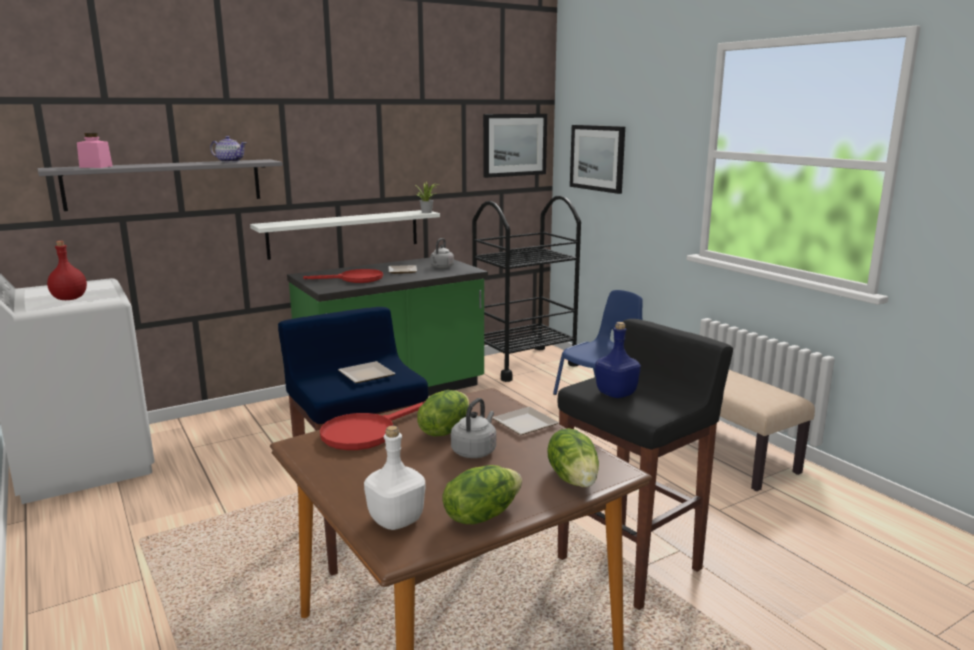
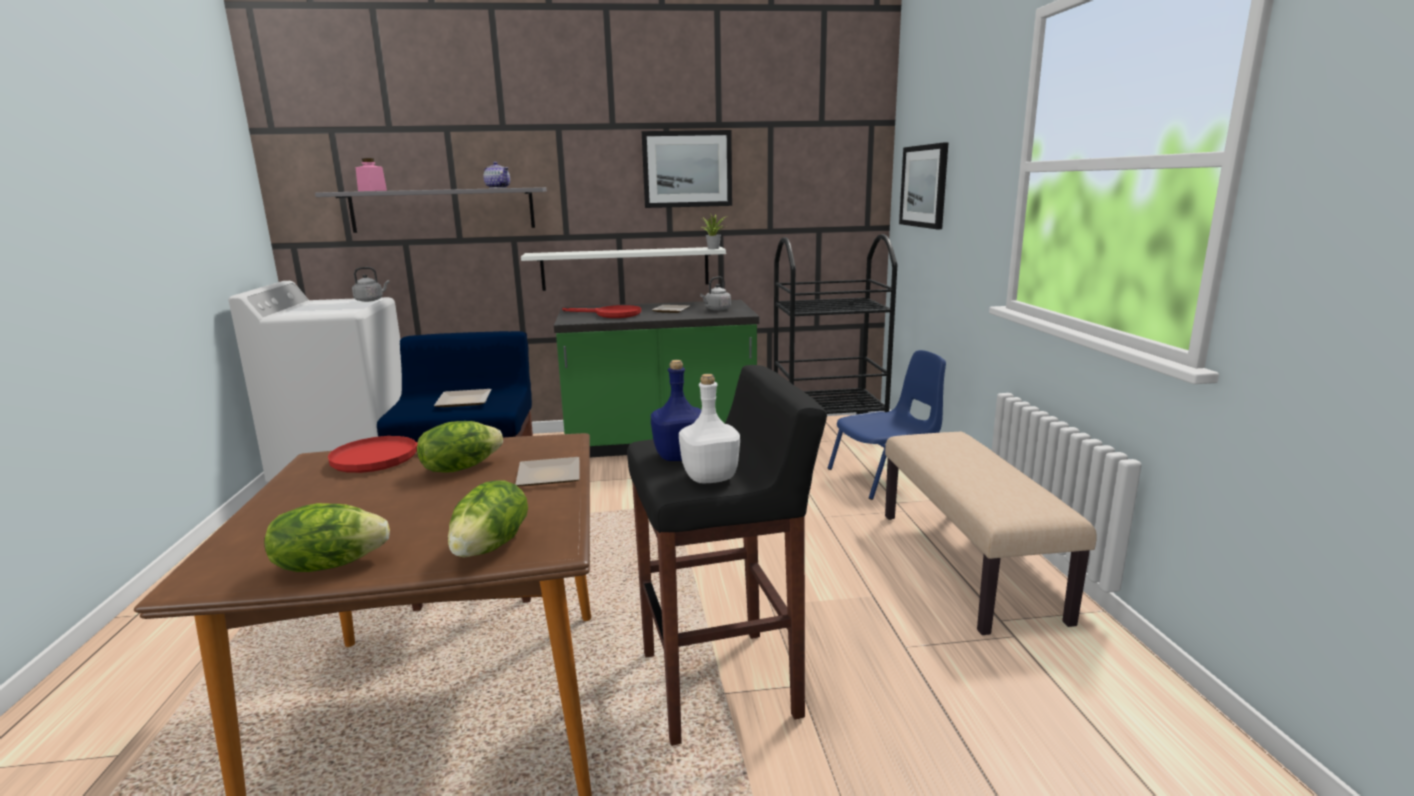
camera: 25 degrees right, 0 degrees up
red bottle [47,241,87,300] -> none
white bottle [364,426,425,530] -> white bottle moved to [679,374,740,483]
grey kettle [451,398,496,458] -> grey kettle moved to [352,267,389,302]
picture [483,114,547,178] -> picture moved to [642,130,732,208]

